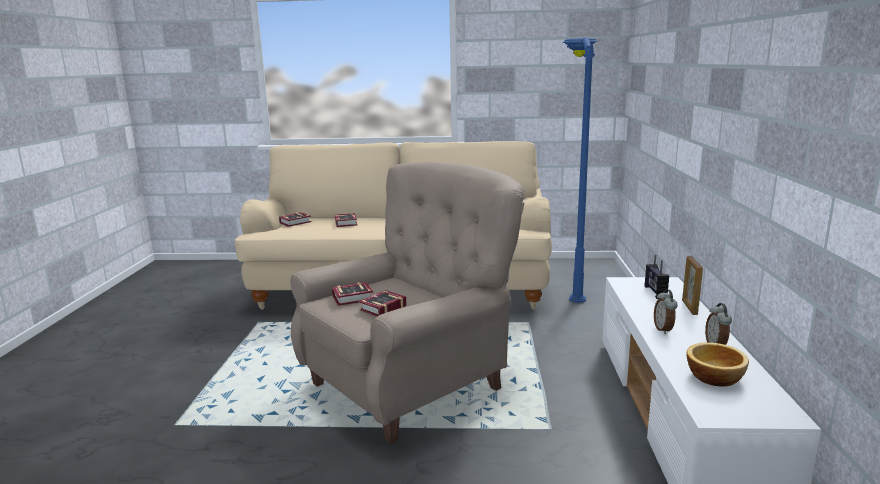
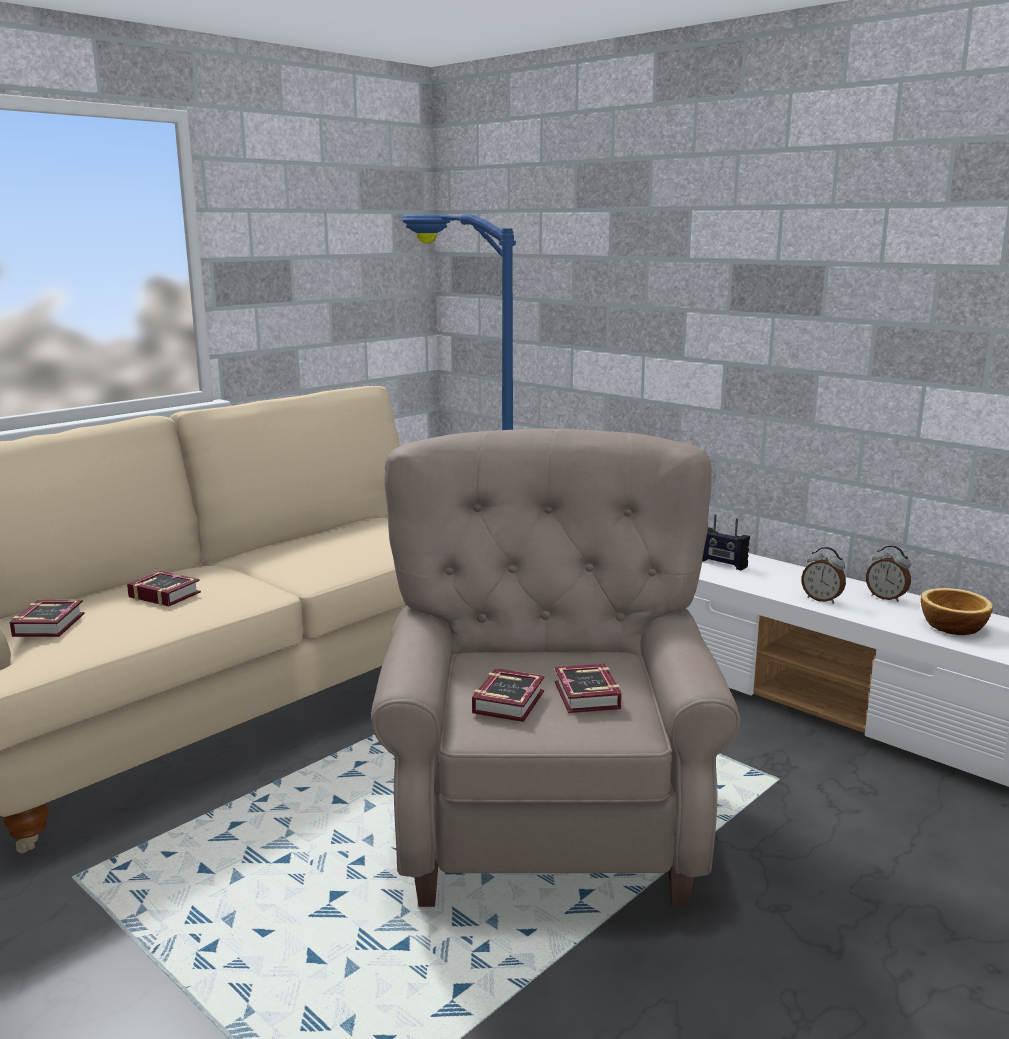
camera: 50 degrees left, 0 degrees up
picture frame [682,256,703,315] -> none

